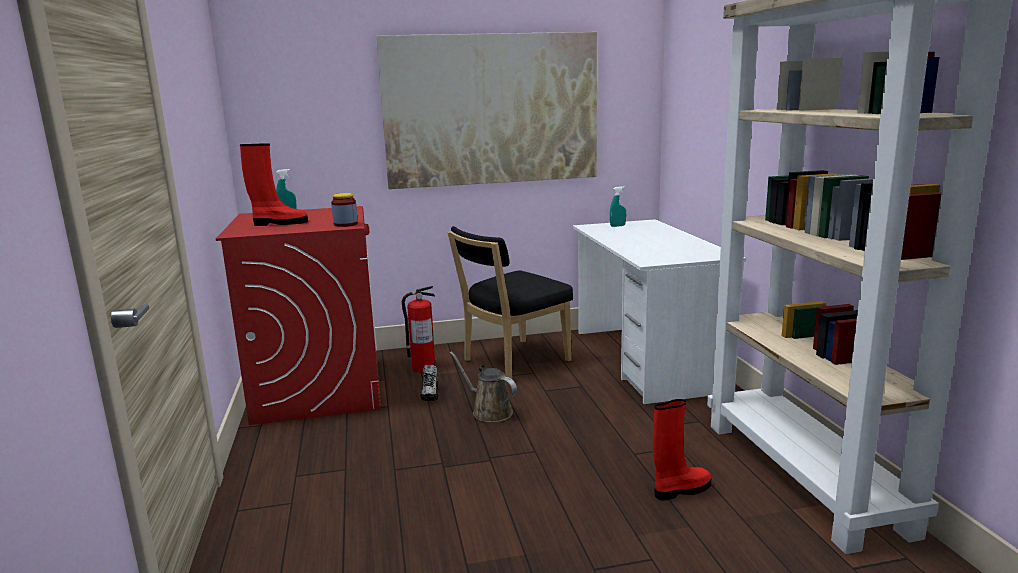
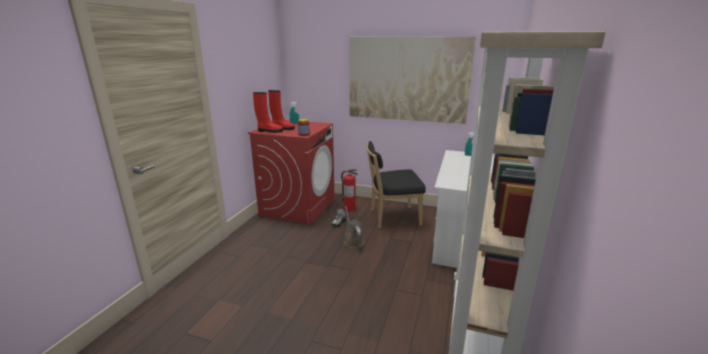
camera: 30 degrees right, 5 degrees up
red boot [653,399,711,500] -> red boot moved to [253,92,283,133]

